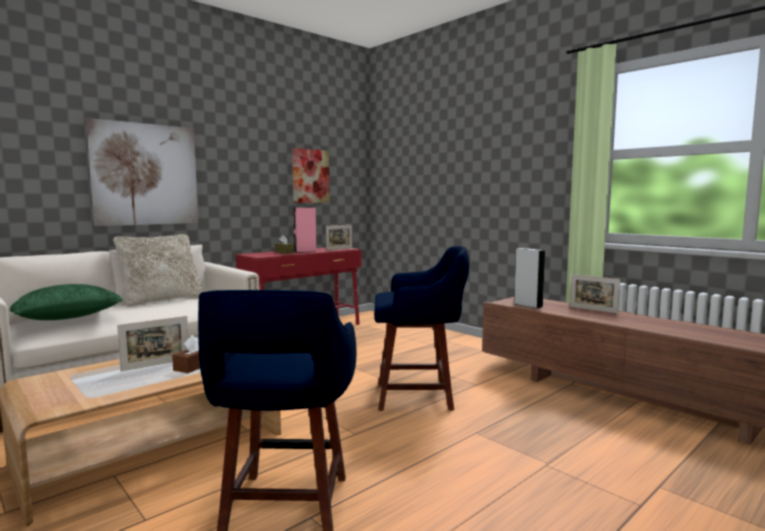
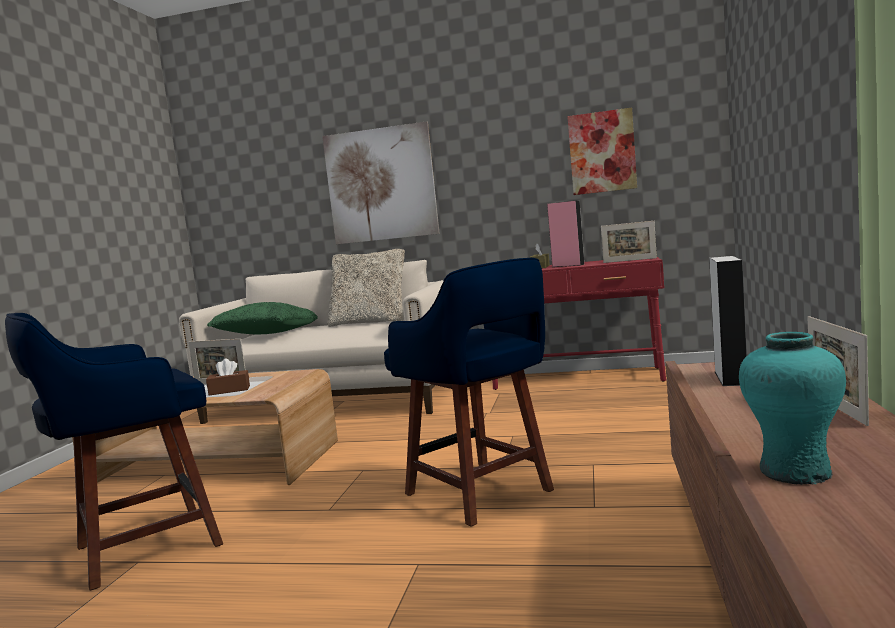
camera: 55 degrees right, 0 degrees up
none -> turquoise vase [739,332,846,485]

